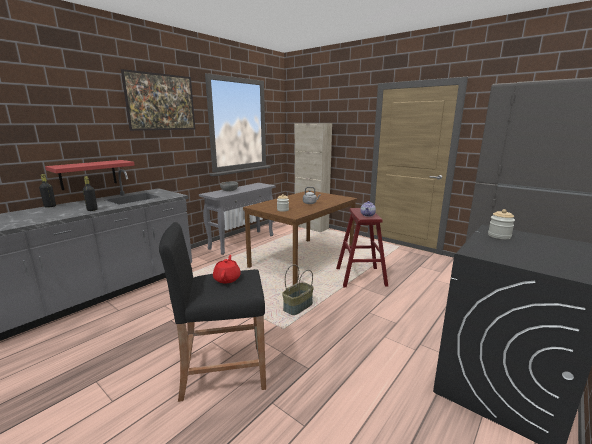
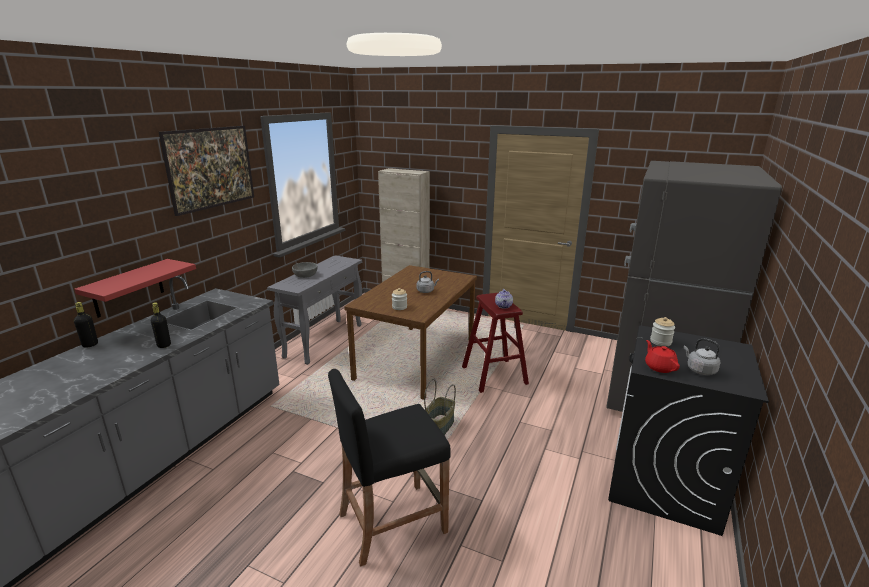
camera: 15 degrees left, 5 degrees up
red teapot [213,255,241,283] -> red teapot moved to [645,340,680,373]
none -> grey kettle [683,338,720,375]

